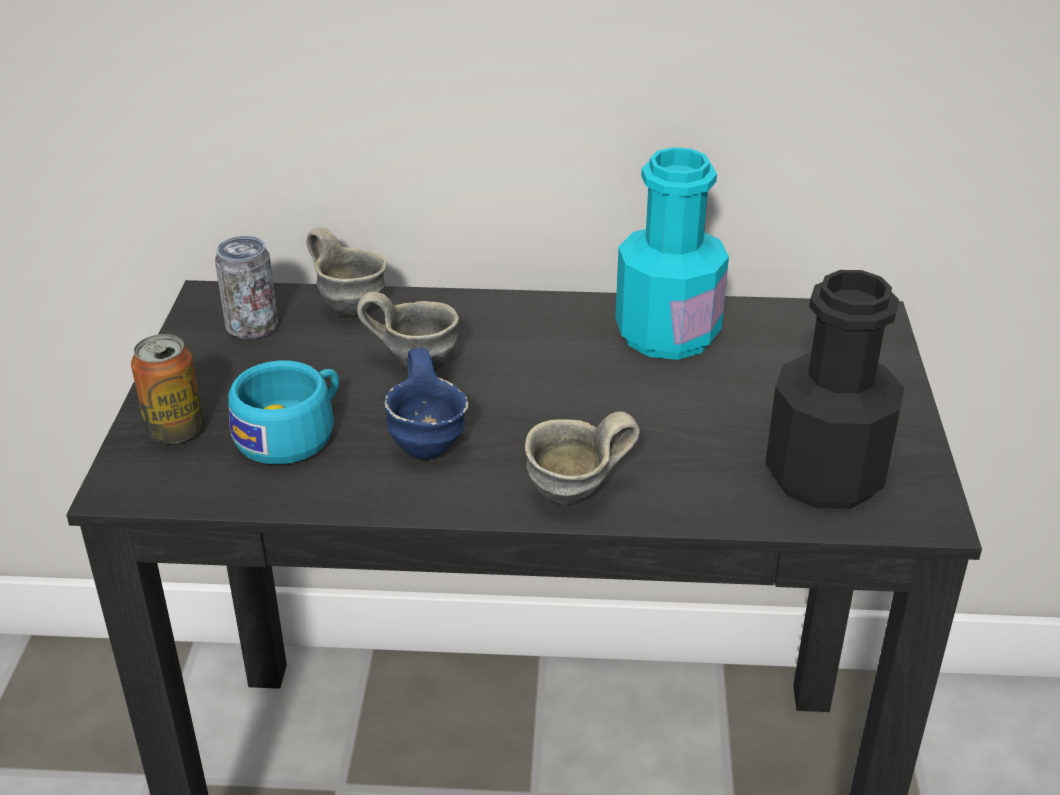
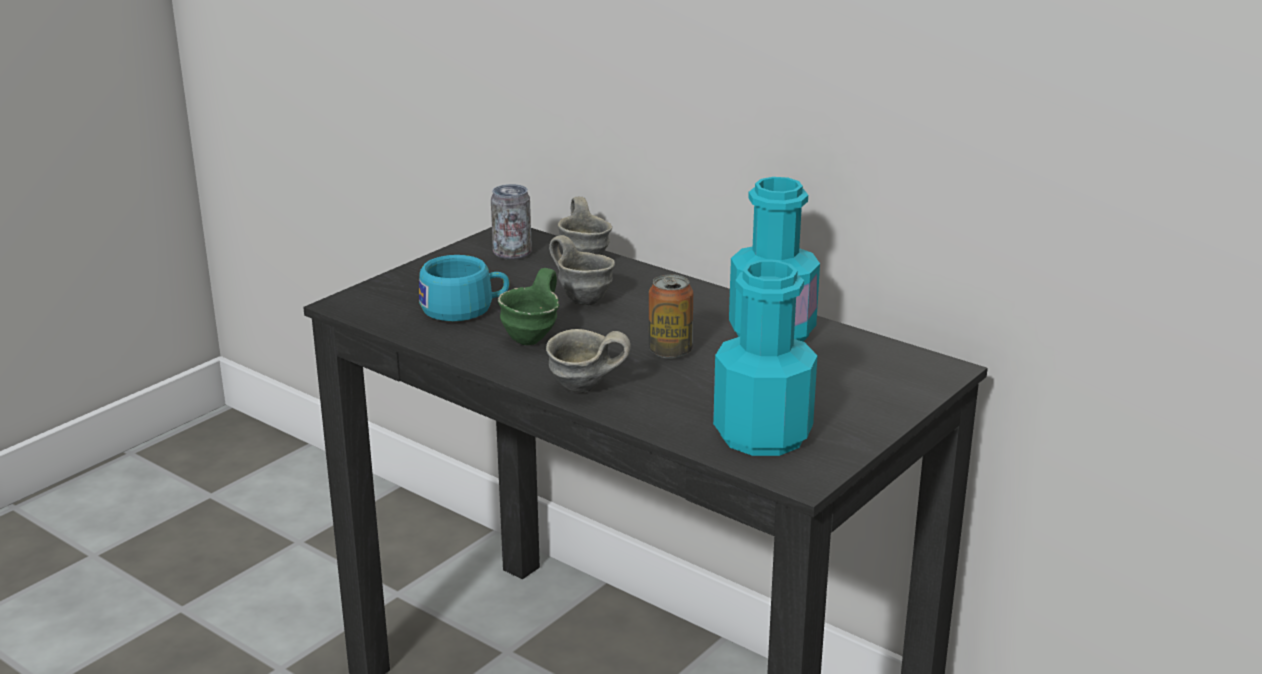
camera: 35 degrees right, 10 degrees down
can [131,334,204,444] -> can moved to [649,274,693,359]
blue mug [384,348,469,460] -> green mug [498,268,559,345]
black bottle [765,270,905,509] -> turquoise bottle [713,260,818,456]

